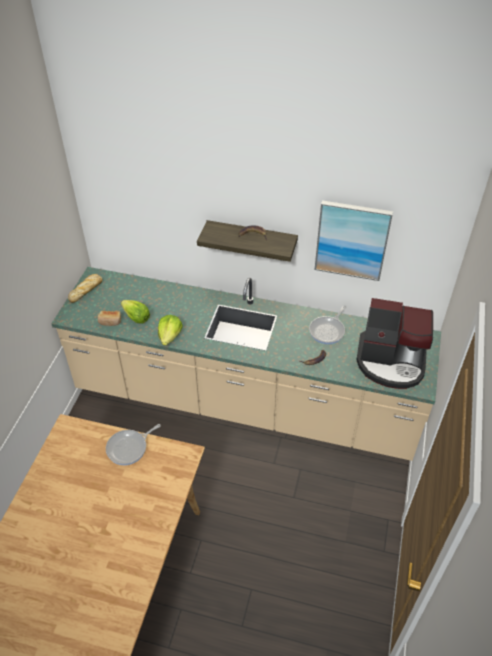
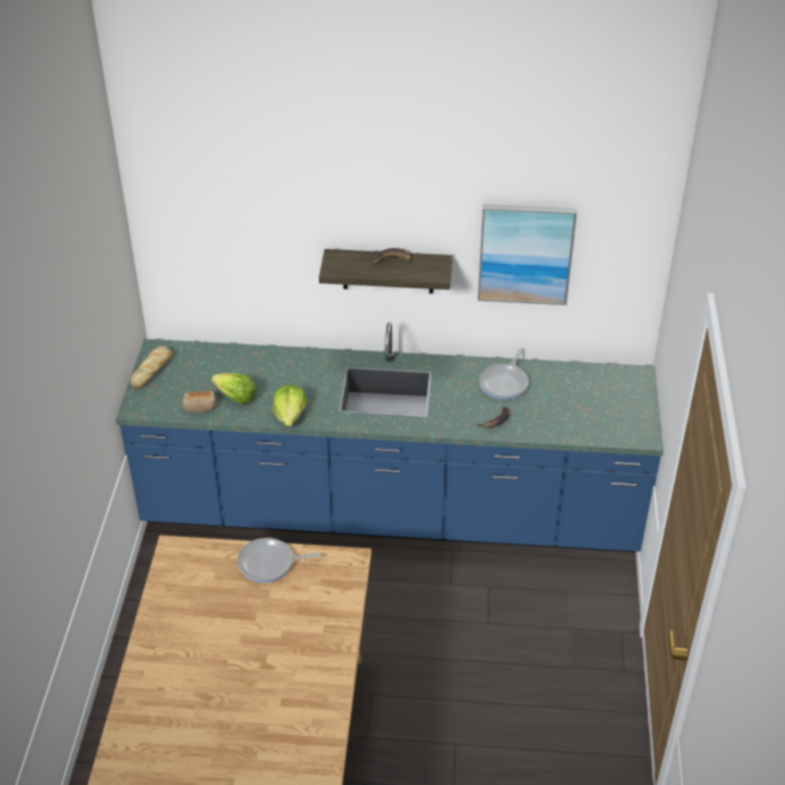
camera: 10 degrees left, 5 degrees down
beige counter [51,267,441,461] -> blue counter [116,322,664,553]
frying pan [106,424,161,465] -> frying pan turned 45 degrees clockwise [237,538,321,583]
coffee machine [357,298,433,389] -> none

